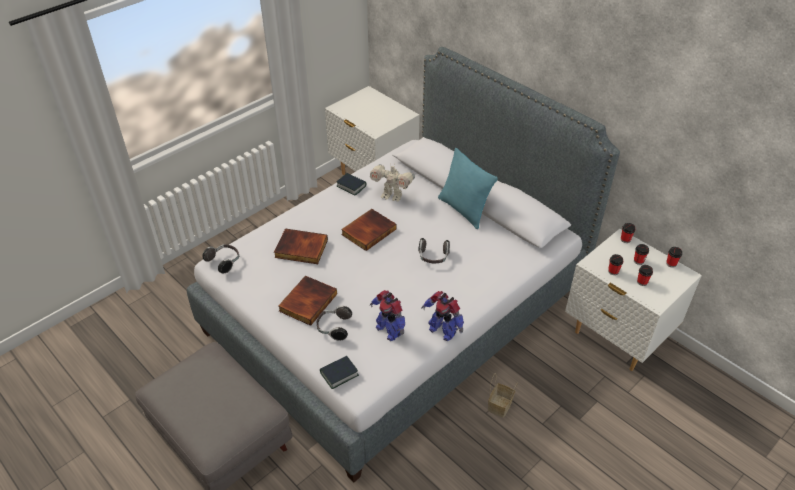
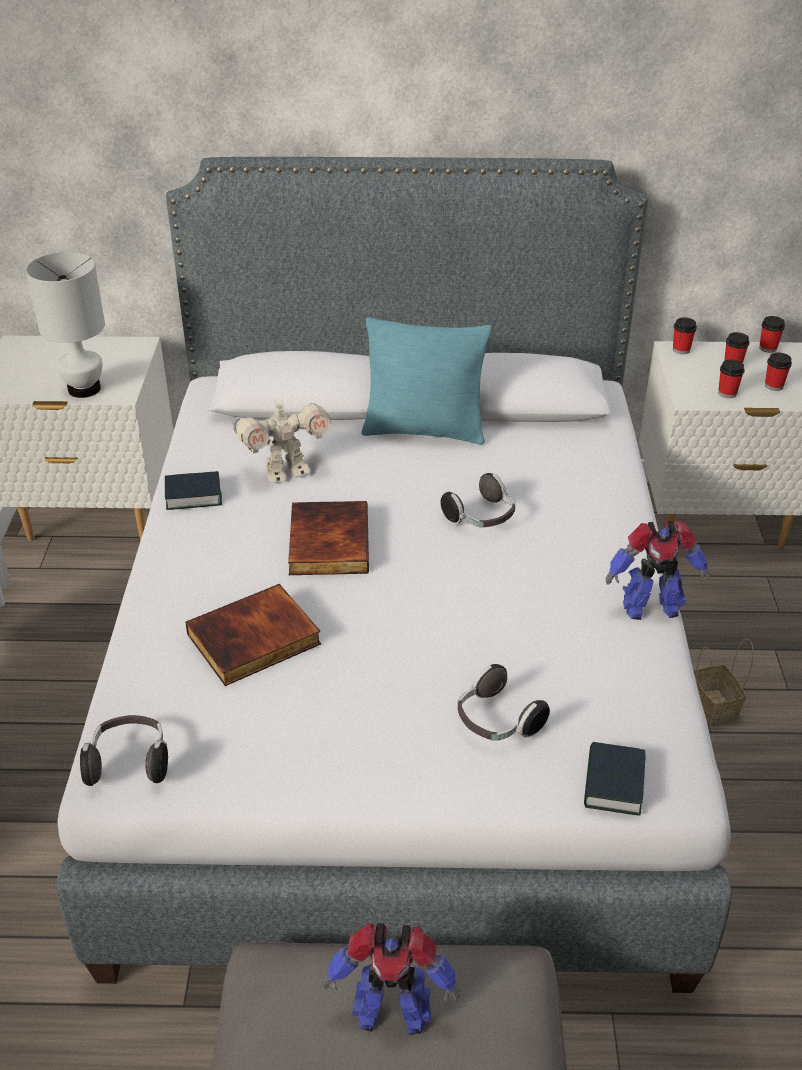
camera: 45 degrees left, 5 degrees down
book [278,276,337,326] -> none
toy robot [370,290,405,341] -> toy robot moved to [324,923,460,1035]
none -> white table lamp [26,252,105,398]

